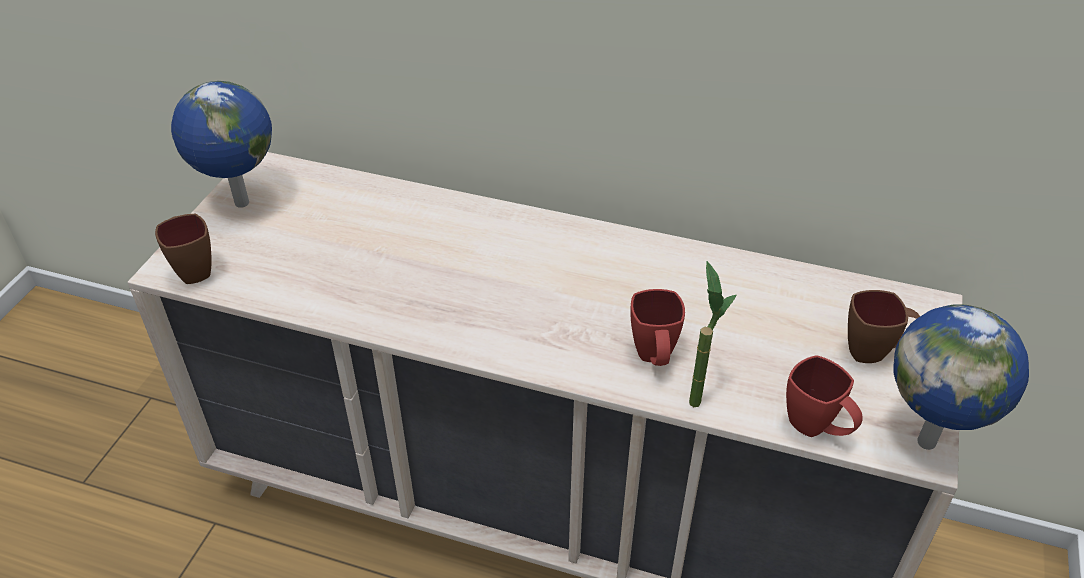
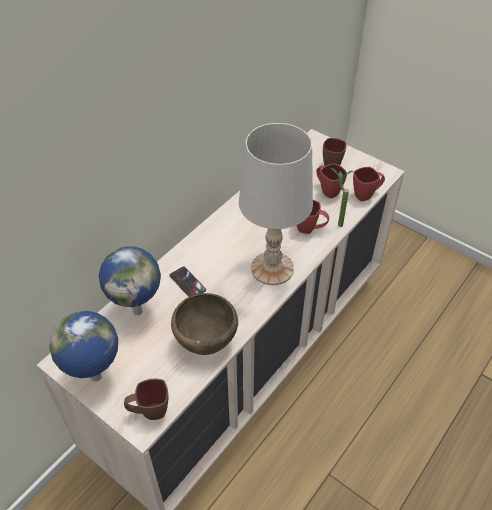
camera: 70 degrees left, 5 degrees up
globe [893,305,1029,450] -> globe moved to [99,246,161,315]
none -> phone [169,266,206,297]
none -> brown bowl [171,293,238,355]
none -> white table lamp [239,123,313,285]
none -> red mug [316,163,347,198]

